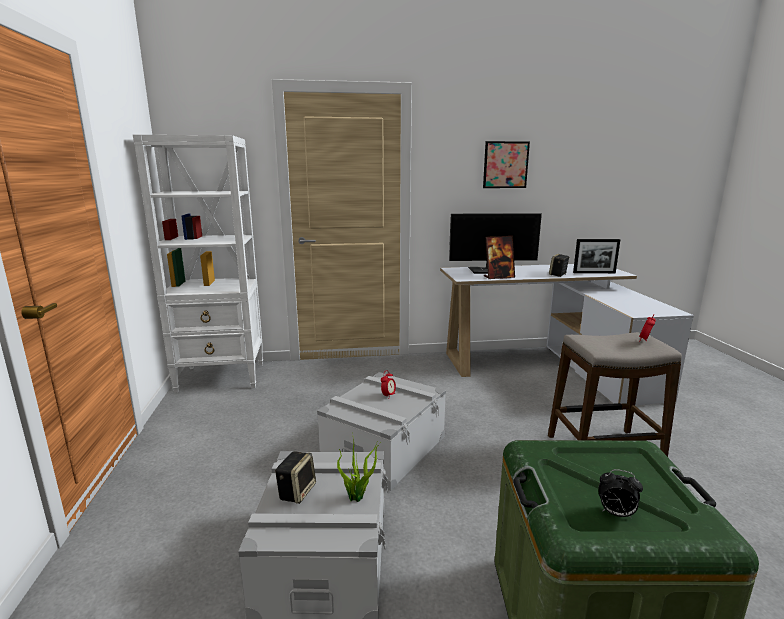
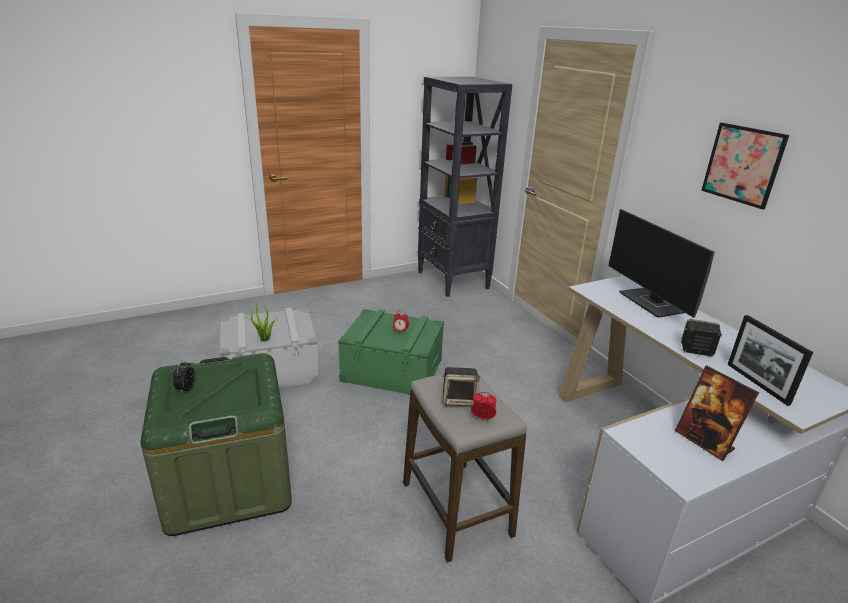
camera: 70 degrees right, 10 degrees up
white bookcase [133,135,263,393] -> black bookcase [417,77,512,297]
speaker [275,451,316,504] -> speaker moved to [443,367,480,406]
grey storage box [317,372,446,491] -> green storage box [338,309,444,394]
picture frame [484,236,515,279] -> picture frame moved to [675,366,759,461]

